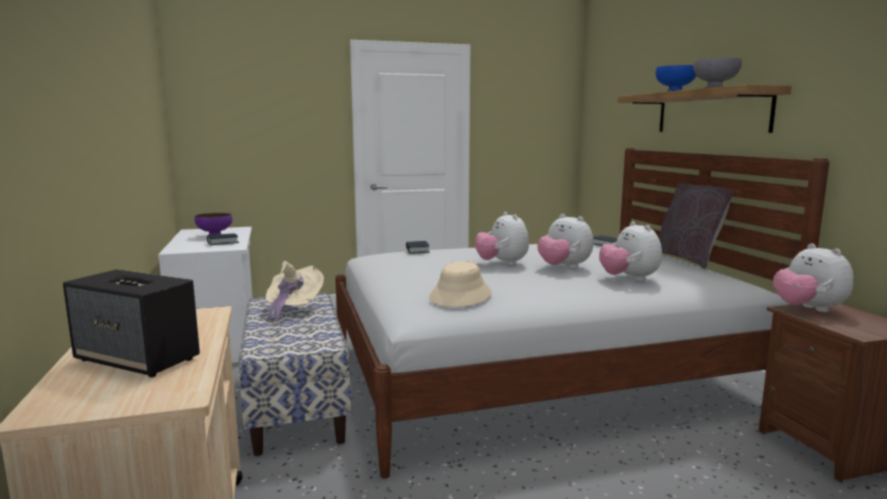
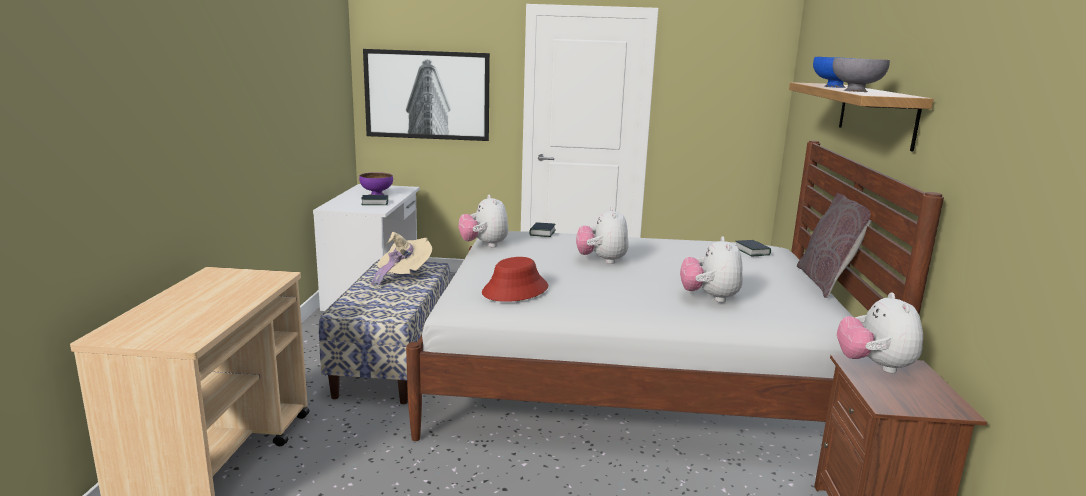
camera: 20 degrees right, 5 degrees up
speaker [63,269,200,377] -> none
beige hat [429,261,492,307] -> red hat [482,257,548,302]
plush toy [537,214,594,269] -> plush toy moved to [458,195,509,247]
none -> picture [363,49,490,141]

